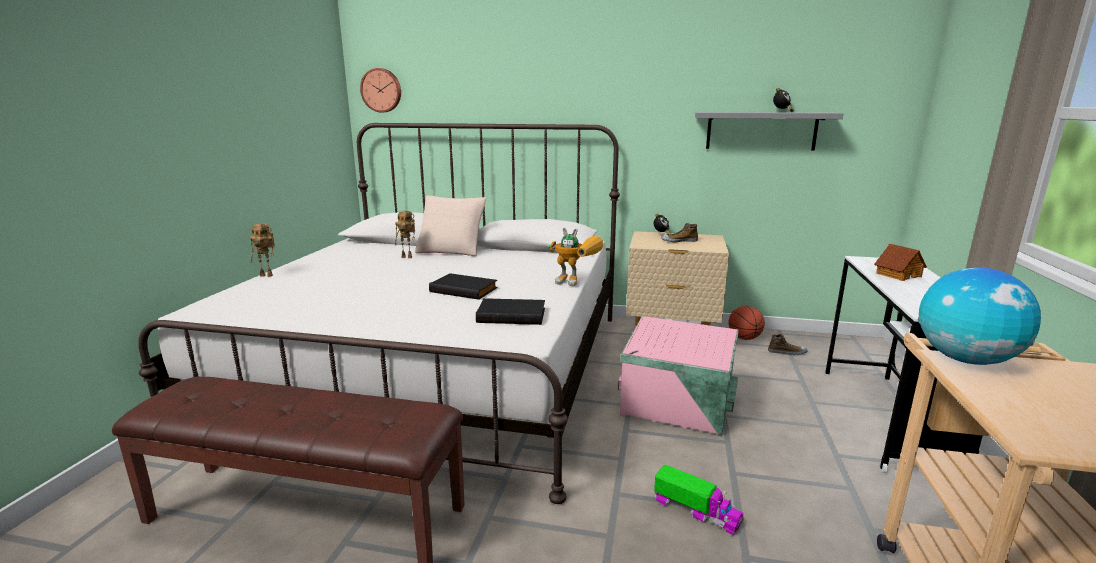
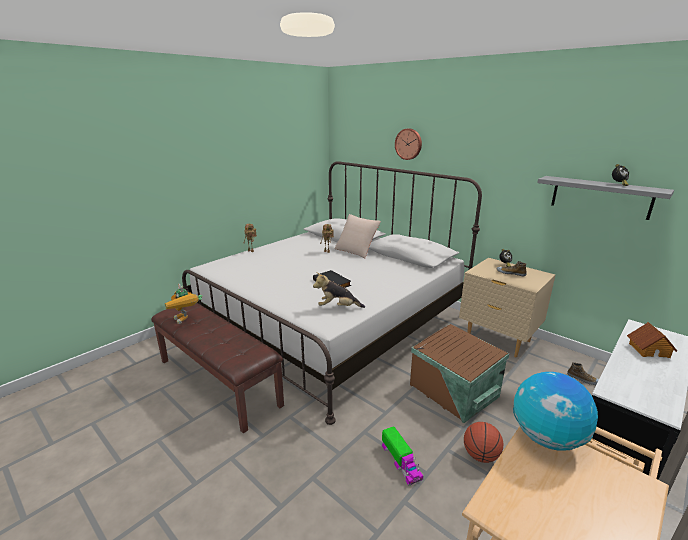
camera: 30 degrees right, 5 degrees up
wall clock [360,68,401,112] -> wall clock moved to [395,128,422,160]
black book [476,298,545,325] -> plush toy [313,272,365,308]
toy robot [547,227,604,286] -> toy robot moved to [165,284,202,324]
pink storage box [618,316,739,436] -> brown storage box [410,324,509,423]
basketball [729,306,765,340] -> basketball moved to [464,422,504,463]

